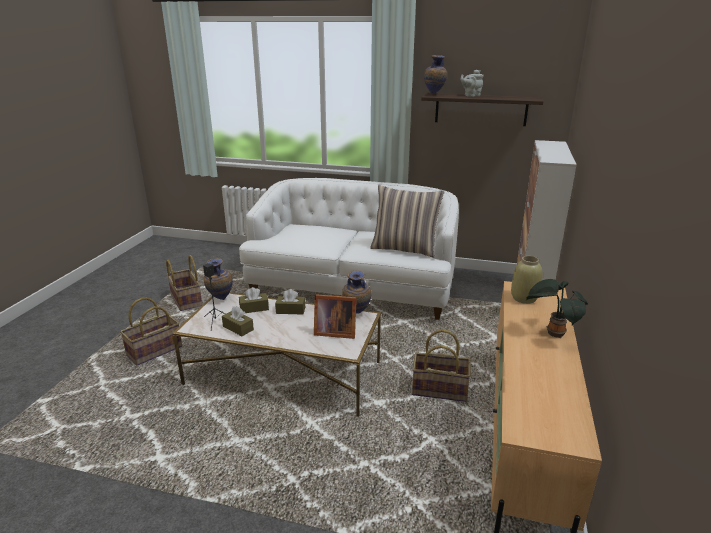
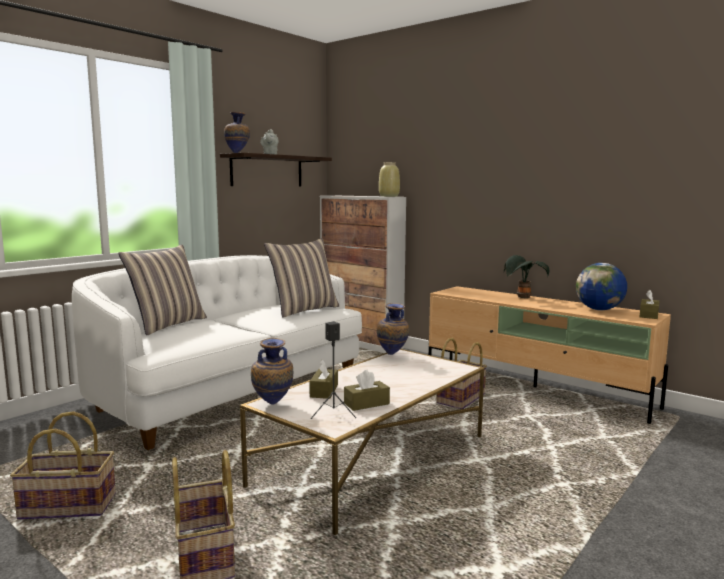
camera: 65 degrees left, 15 degrees down
brown tissue box [275,289,305,315] -> brown tissue box moved to [640,290,659,319]
picture frame [314,294,357,339] -> none
beige vase [511,256,542,304] -> beige vase moved to [379,162,400,197]
none -> pillow [119,245,207,335]
none -> globe [576,263,627,311]

